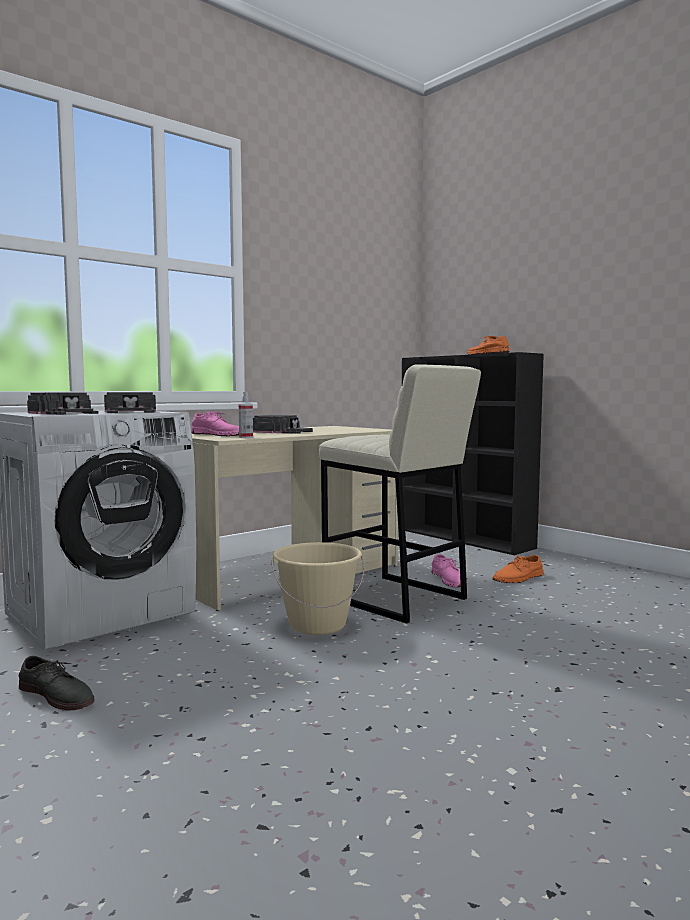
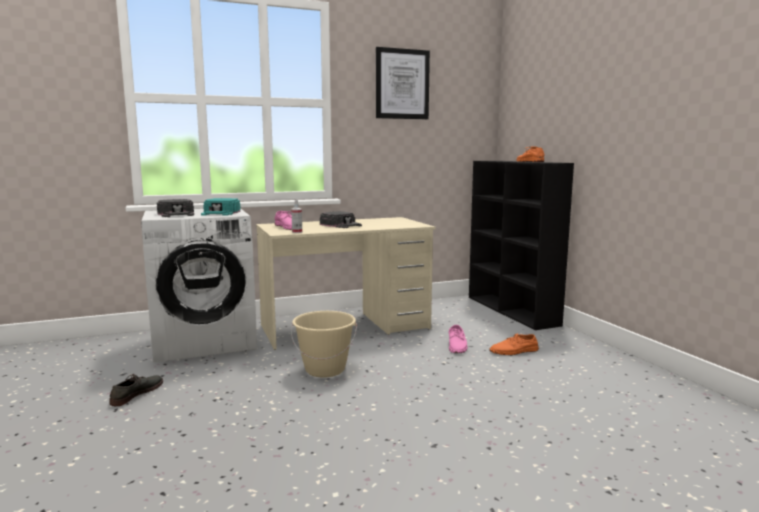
camera: 20 degrees right, 5 degrees up
grey shoe [19,656,95,711] -> grey shoe turned 120 degrees counterclockwise [109,374,163,406]
black cap [104,392,156,413] -> turquoise cap [201,198,241,216]
beige stool [319,364,481,624] -> none
none -> picture [376,47,430,119]

